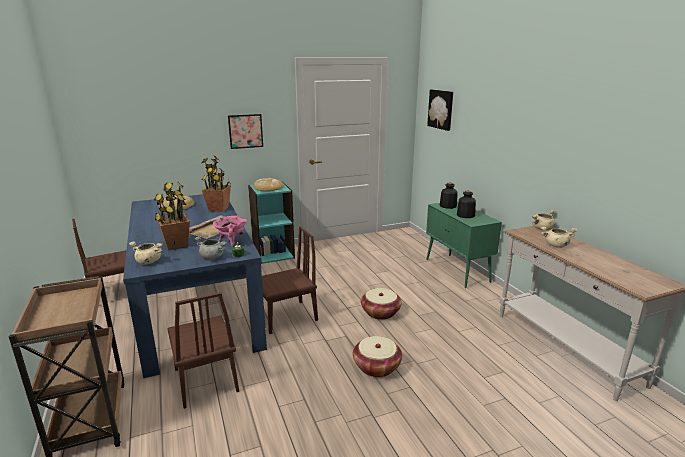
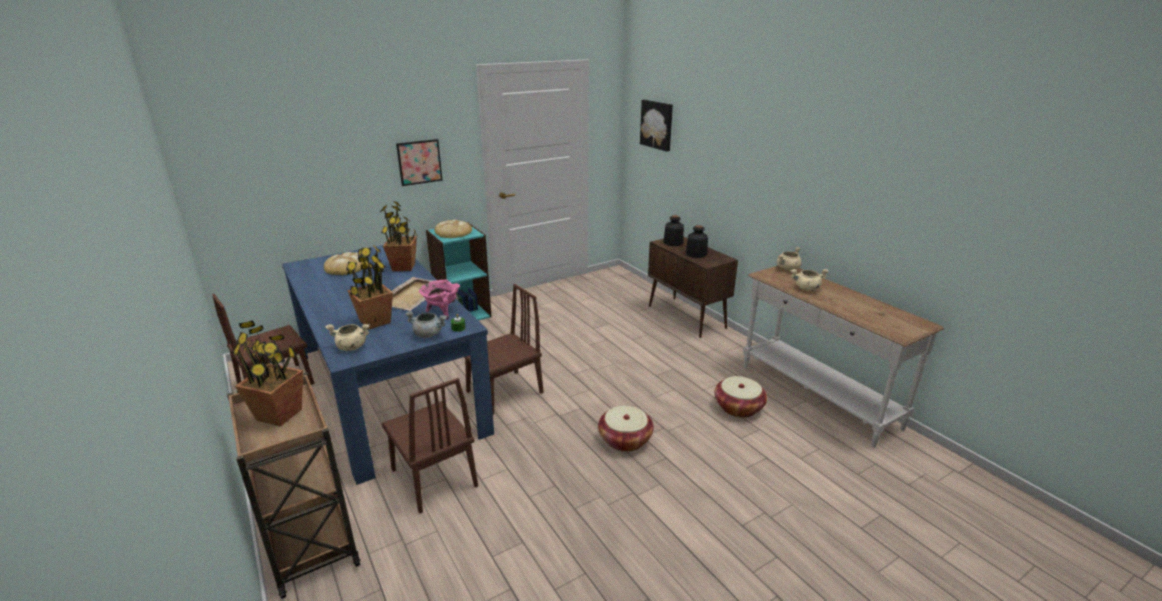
camera: 10 degrees left, 5 degrees up
basket [361,288,402,320] -> basket moved to [714,376,767,418]
green cabinet [426,202,502,288] -> brown cabinet [648,237,738,338]
none -> potted plant [232,320,303,426]

